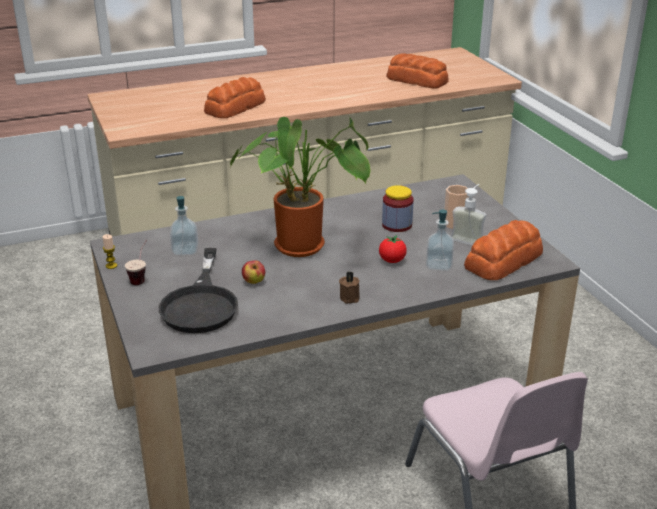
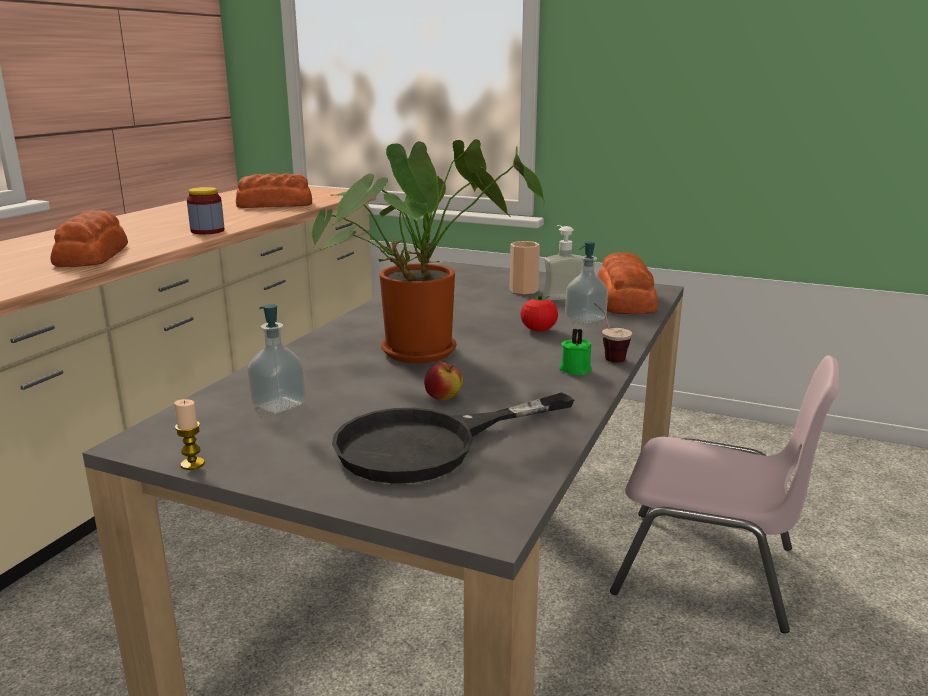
camera: 45 degrees left, 10 degrees down
cup [125,239,147,285] -> cup moved to [594,303,632,363]
black frying pan [159,248,238,333] -> black frying pan turned 105 degrees clockwise [332,392,574,483]
brown candle [339,271,360,304] -> green candle [559,329,592,375]
jar [382,185,414,232] -> jar moved to [187,187,225,234]

